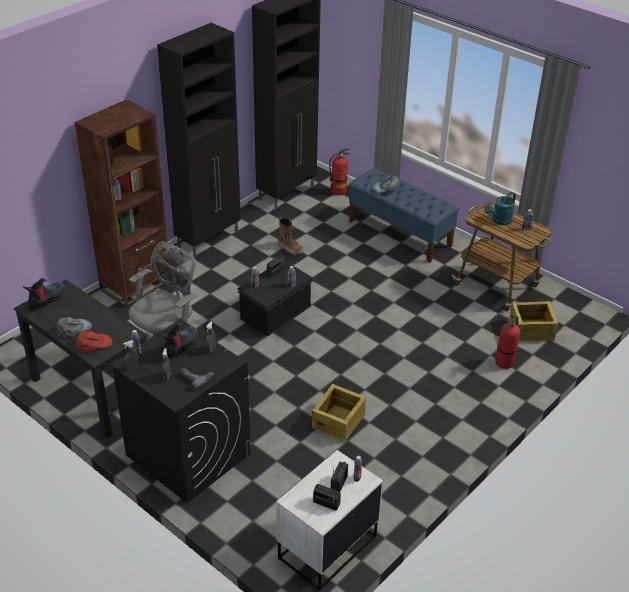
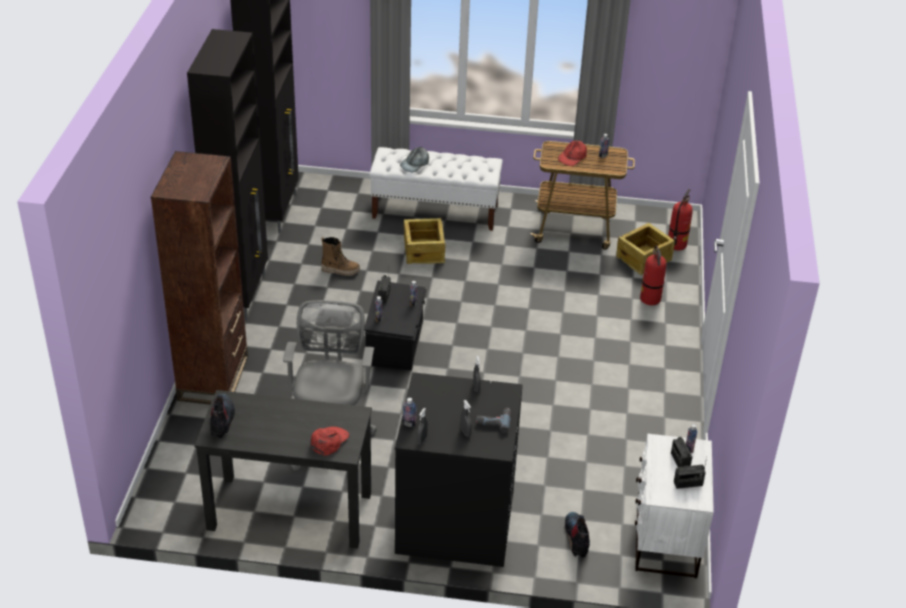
camera: 35 degrees left, 0 degrees up
grey cap [56,317,92,339] -> none
boot [161,323,198,360] -> boot moved to [565,512,590,558]
crate [312,384,366,443] -> crate moved to [404,218,446,264]
fire extinguisher [329,148,350,195] -> fire extinguisher moved to [668,189,693,251]
blue bench [349,168,460,263] -> white bench [369,147,503,231]
turquoise watering can [485,192,516,225] -> red cap [558,140,587,166]

